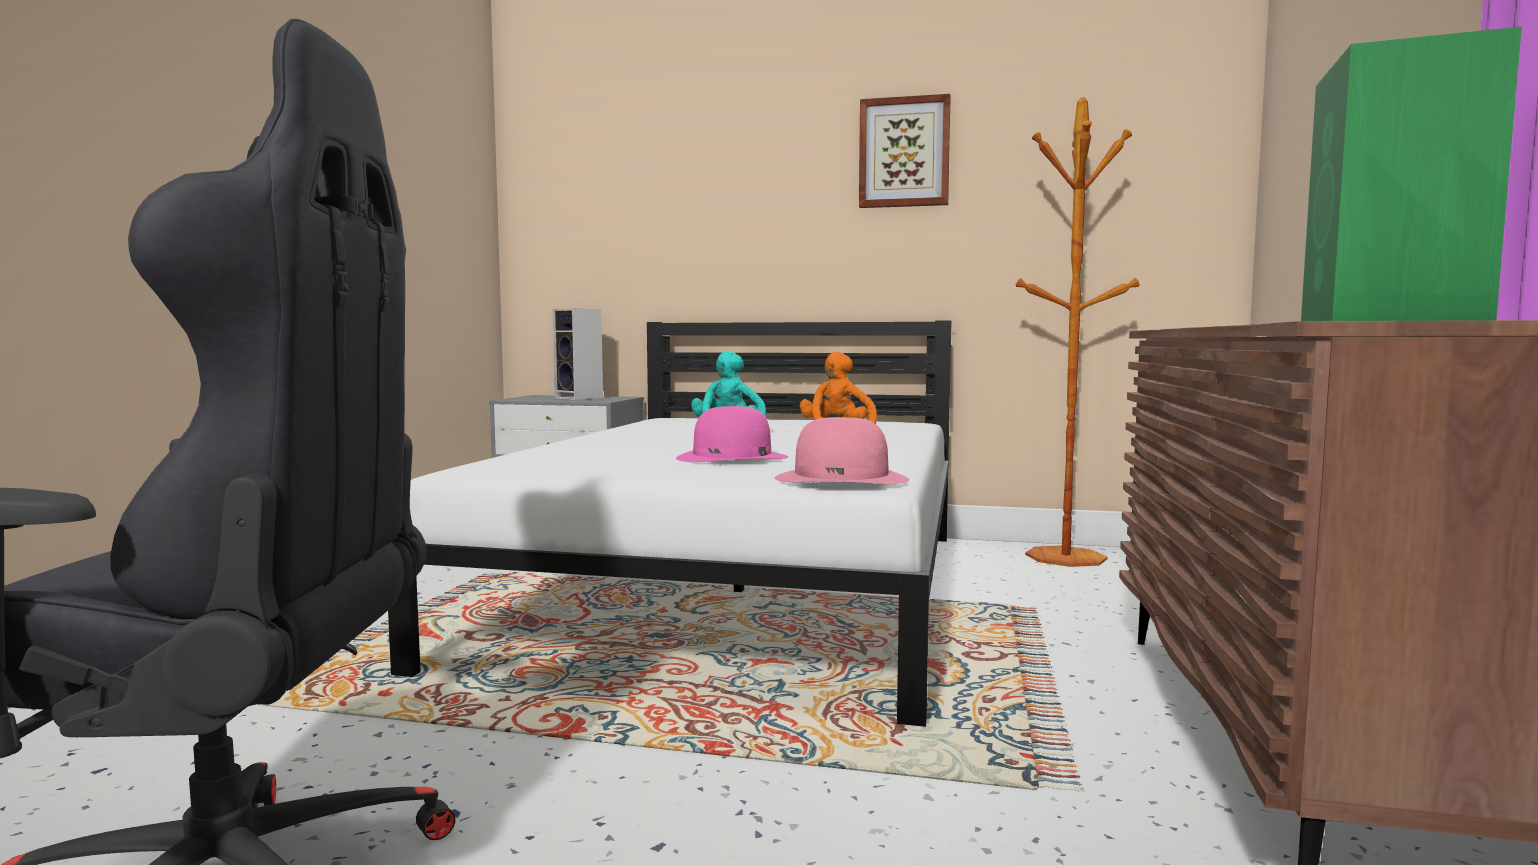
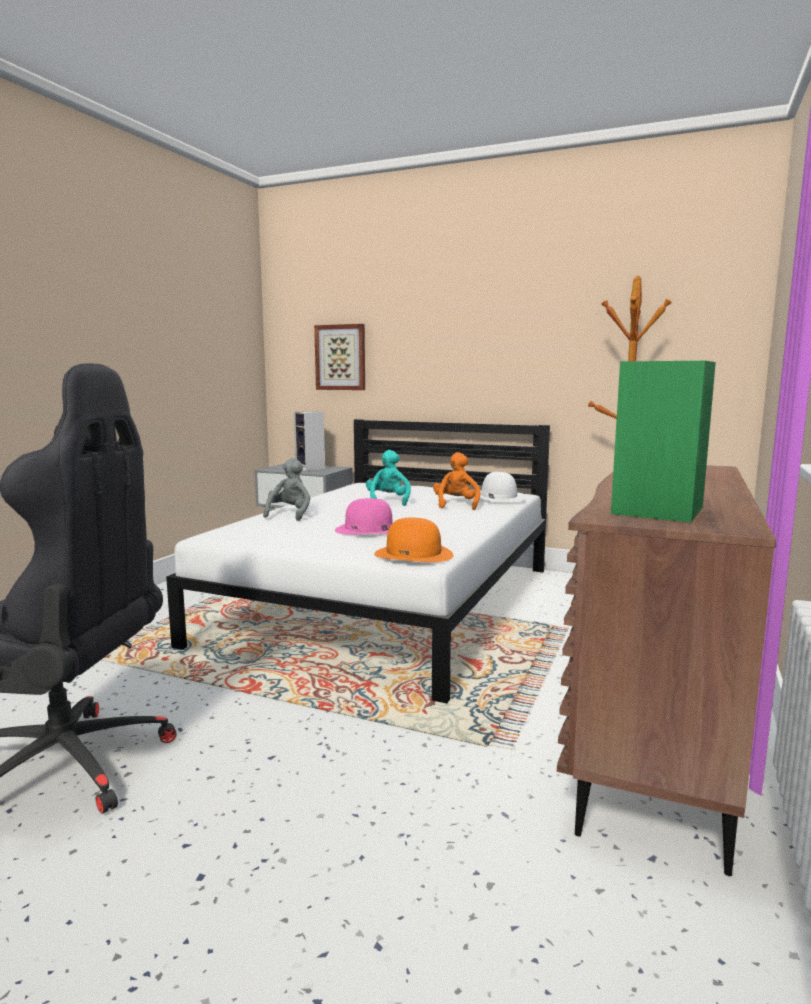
camera: 10 degrees right, 5 degrees up
pink hat [775,417,909,484] -> orange hat [374,518,454,562]
picture [859,94,951,208] -> picture moved to [314,324,365,390]
none -> grey plush toy [263,458,311,521]
none -> white hat [480,472,526,503]

